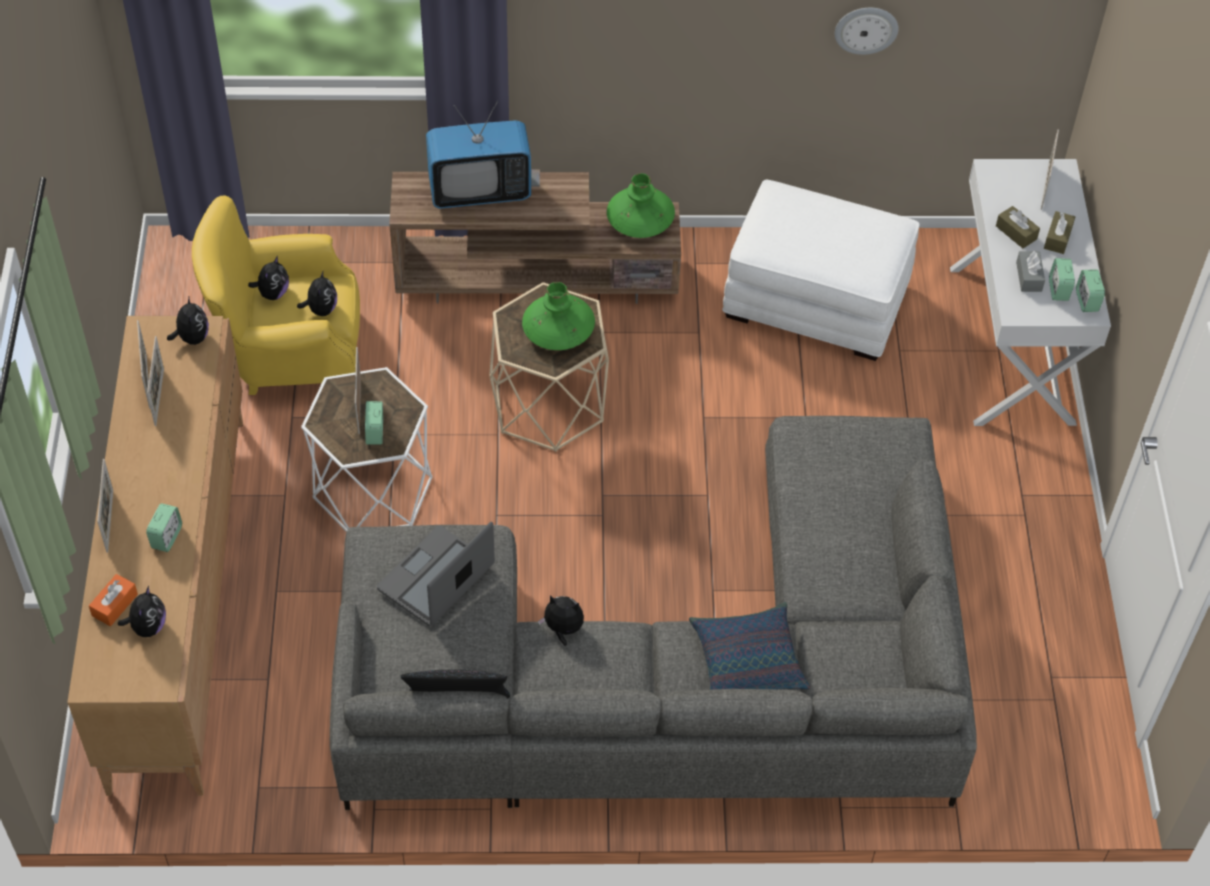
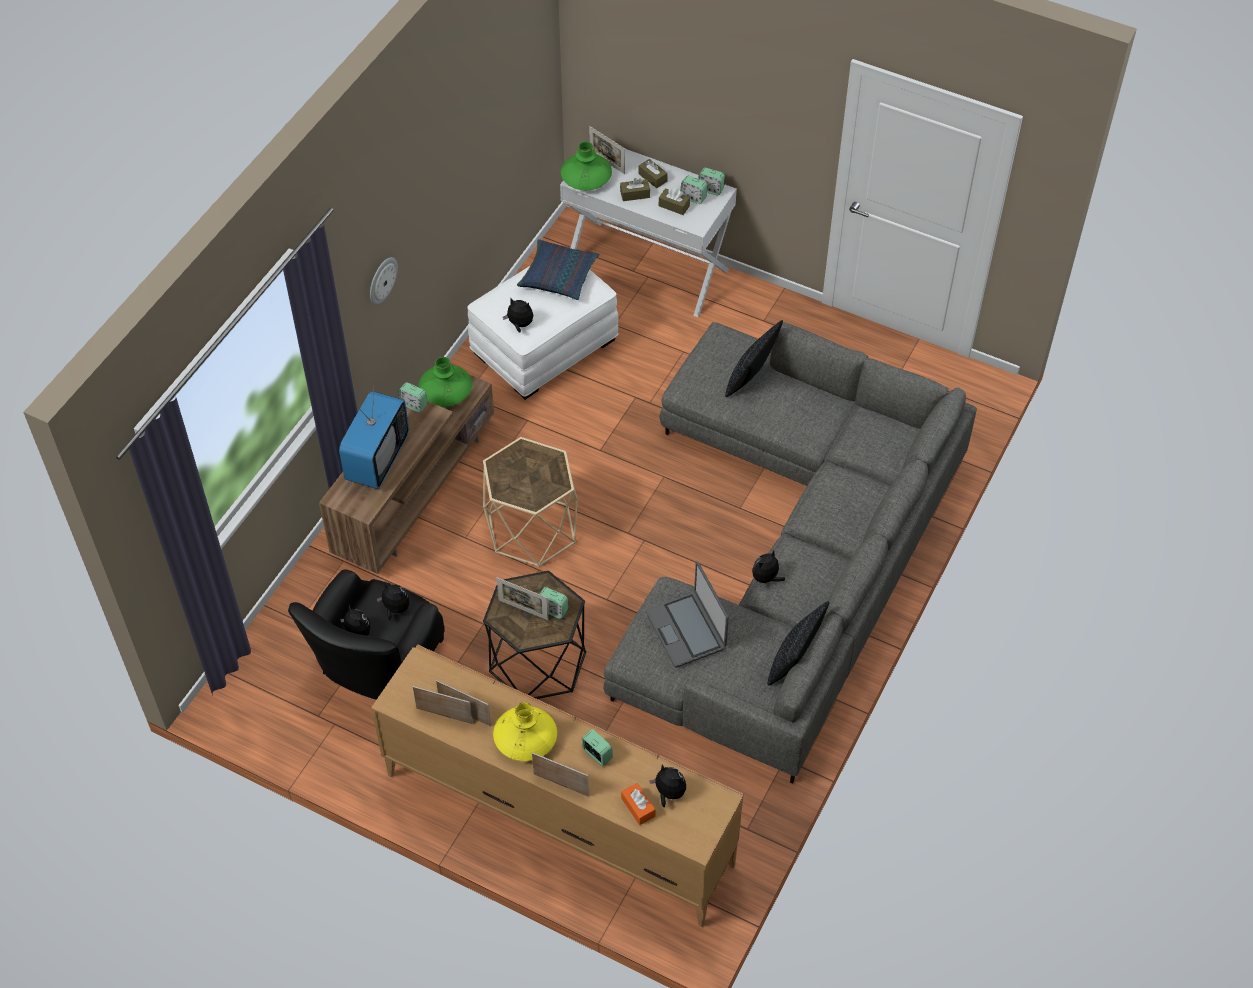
camera: 60 degrees left, 0 degrees up
plush toy [167,297,209,345] -> plush toy moved to [503,297,533,333]
yellow armchair [192,196,360,395] -> black armchair [288,570,445,700]
white side table [301,367,433,532] -> black side table [483,571,586,699]
green vase [522,282,595,350] -> green vase moved to [561,141,612,190]
blue pillow [689,602,810,690] -> blue pillow moved to [517,239,599,300]
wall clock [835,8,899,55] -> wall clock moved to [370,257,398,305]
grey tissue box [1016,251,1045,292] -> brown tissue box [659,188,690,215]
none -> alarm clock [398,382,427,413]
none -> yellow vase [493,702,557,761]
none -> black pillow [725,320,783,397]

